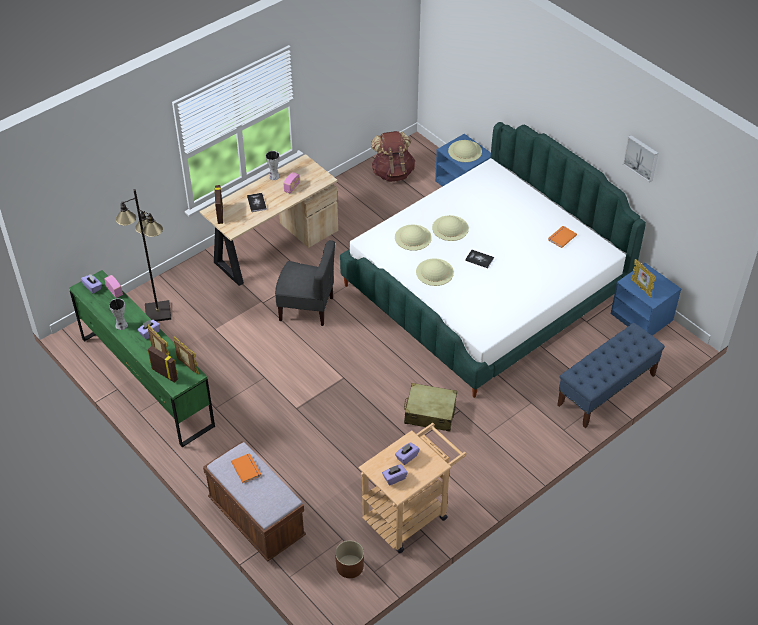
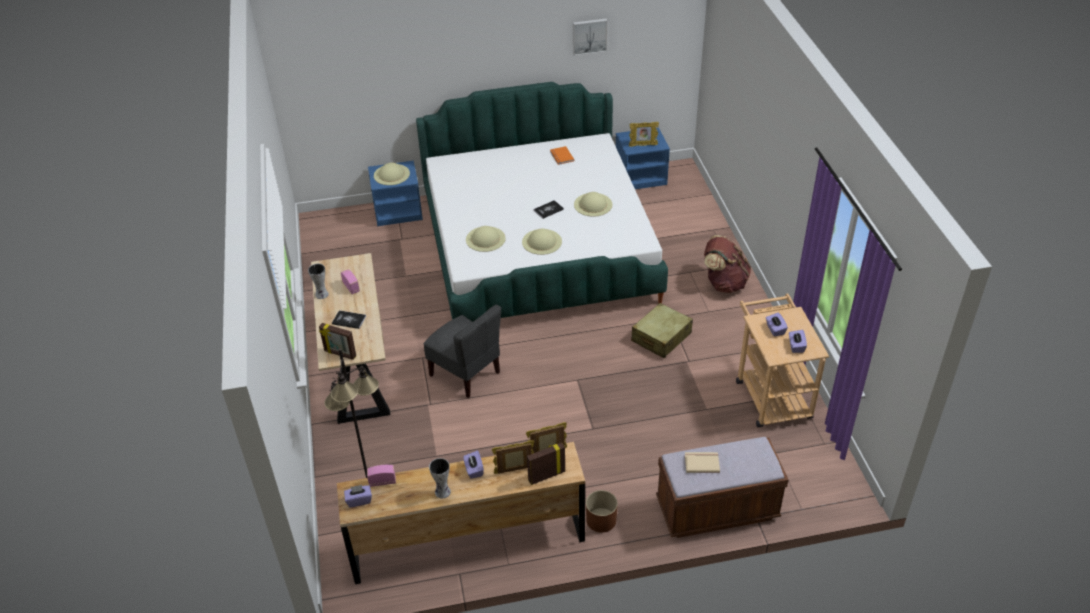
camera: 60 degrees left, 5 degrees down
green dresser [69,270,215,448] -> brown dresser [337,442,585,584]
orange book [231,453,261,483] -> beige book [685,452,720,473]
grey chair [275,240,335,326] -> grey chair turned 90 degrees clockwise [424,305,501,398]
brown planter [335,541,364,578] -> brown planter moved to [586,490,618,533]
brown backpack [371,131,415,182] -> brown backpack moved to [704,235,751,293]
beige hat [432,215,469,241] -> beige hat moved to [574,192,612,217]
blue bench [557,323,665,428] -> none

